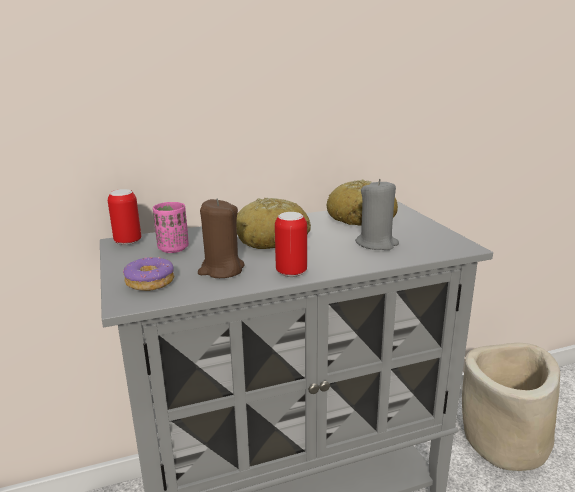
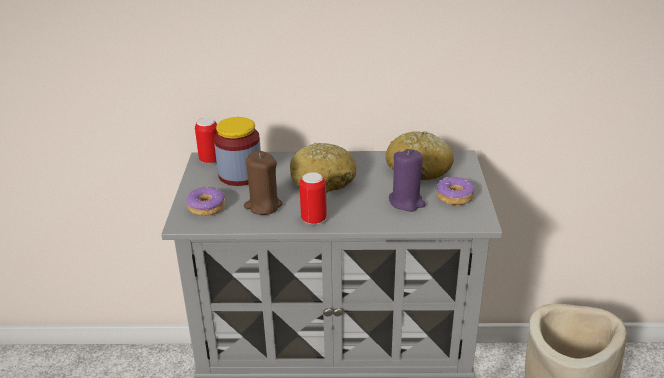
camera: 20 degrees right, 10 degrees up
pink cup [153,202,189,253] -> jar [214,117,261,186]
grey candle [355,179,399,250] -> purple candle [389,149,426,212]
none -> donut [437,177,474,205]

